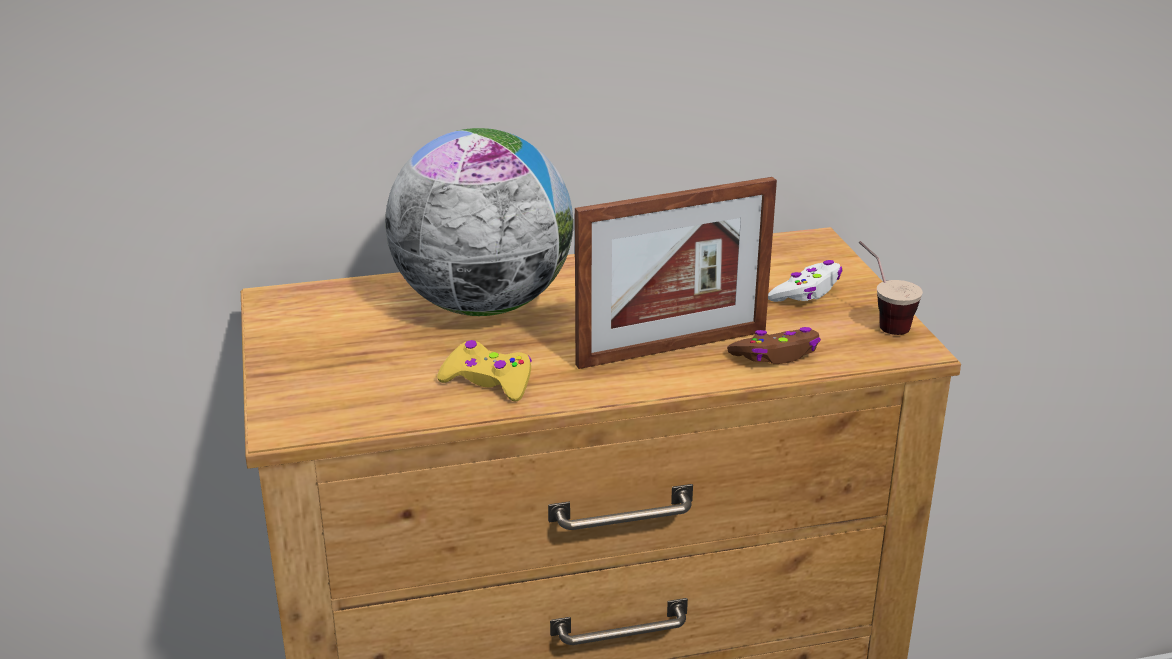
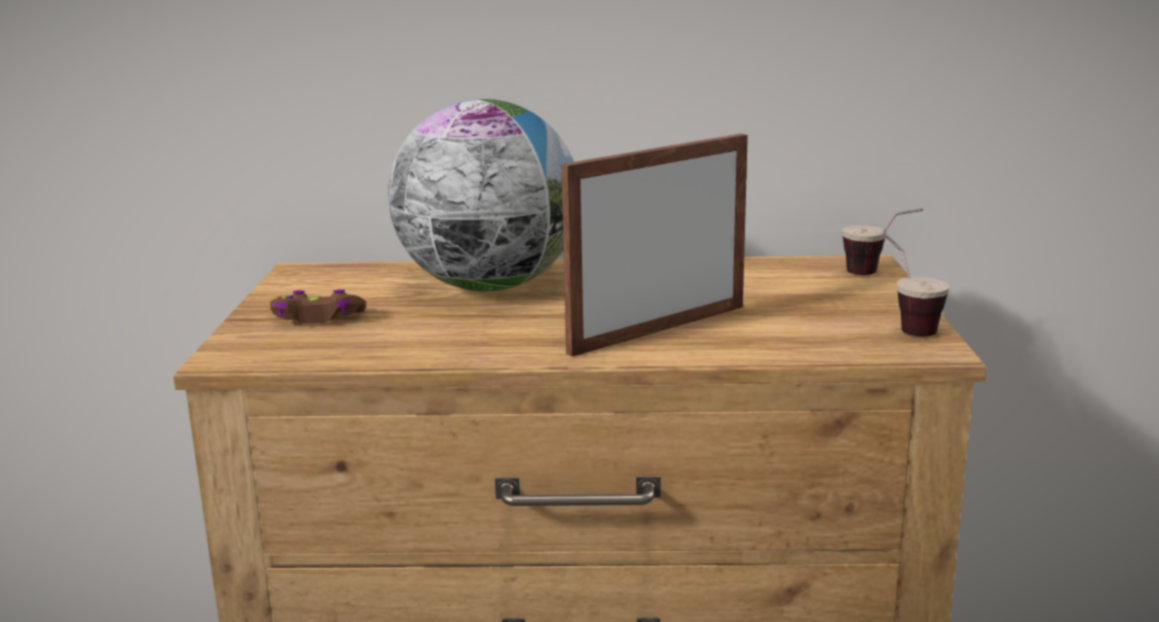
camera: 15 degrees right, 10 degrees down
yellow game controller [437,340,532,402] -> none
picture frame [575,177,777,369] -> picture frame turned 150 degrees clockwise [561,134,748,357]
brown game controller [727,327,821,364] -> brown game controller moved to [270,289,366,324]
white game controller [768,260,842,302] -> none
none -> cup [842,208,923,275]

